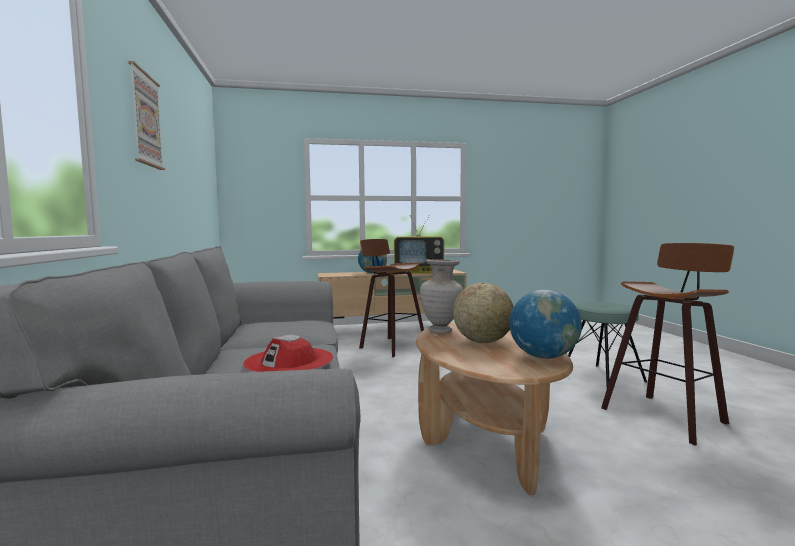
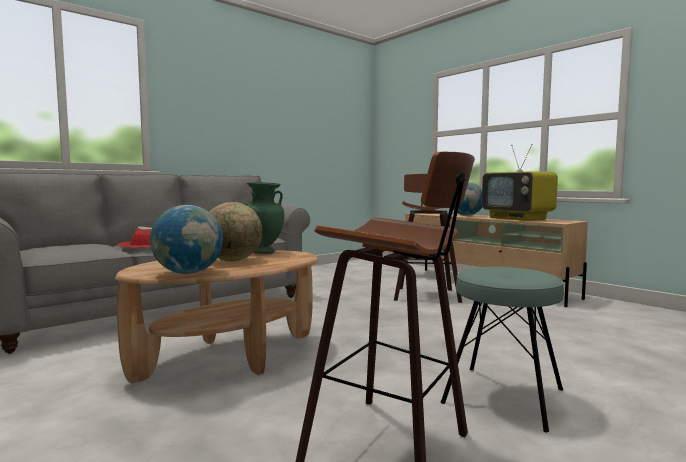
camera: 60 degrees right, 0 degrees up
picture [128,61,165,170] -> none
beige vase [420,259,463,333] -> green vase [245,182,284,254]

